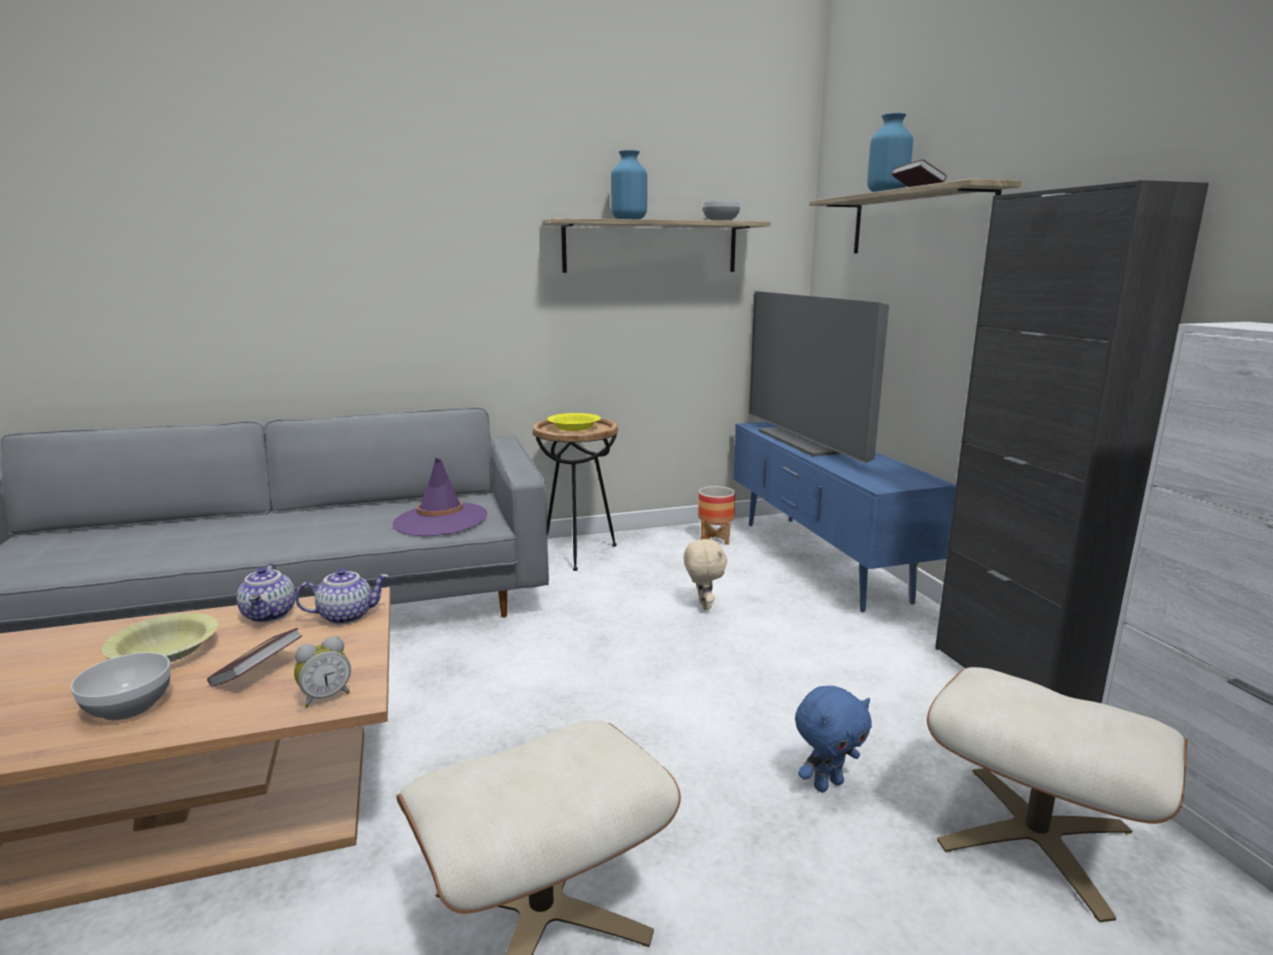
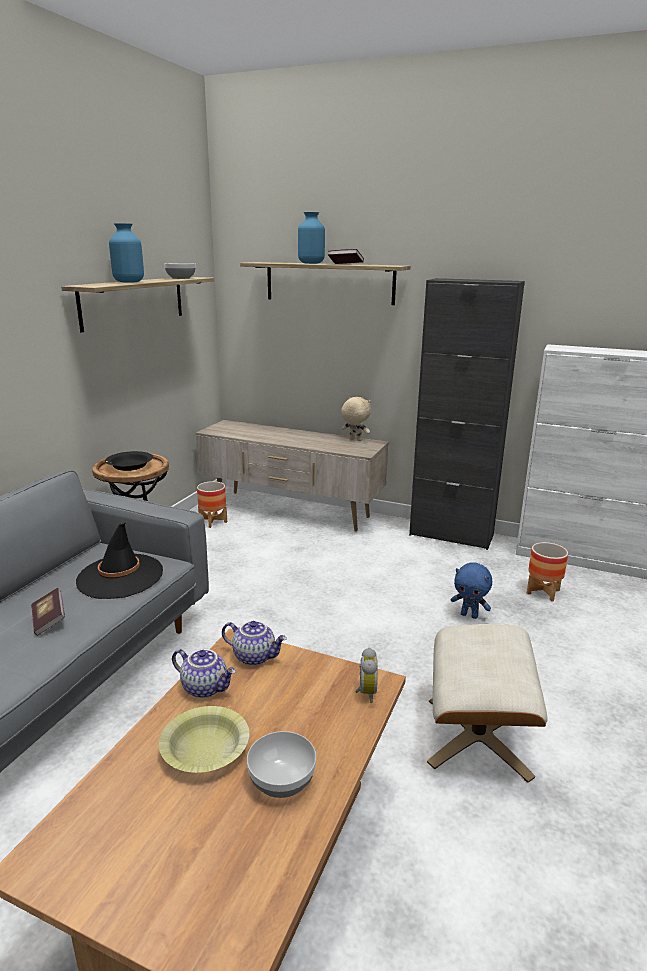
camera: 50 degrees left, 5 degrees up
book [207,628,302,687] -> book moved to [31,588,65,636]
teapot [295,568,389,625] -> teapot turned 90 degrees clockwise [222,621,287,666]
purple hat [392,458,487,536] -> black hat [76,523,163,599]
yellow bowl [547,413,601,431] -> black bowl [105,451,153,471]
beige plush toy [684,537,727,610] -> beige plush toy moved to [341,397,371,441]
blue tv stand [734,422,956,612] -> beige tv stand [196,420,389,532]
television [749,291,889,463] -> none
blue plush toy [795,686,872,792] -> blue plush toy turned 105 degrees clockwise [451,562,492,619]
beige ottoman [927,667,1187,922] -> planter [527,542,568,602]

